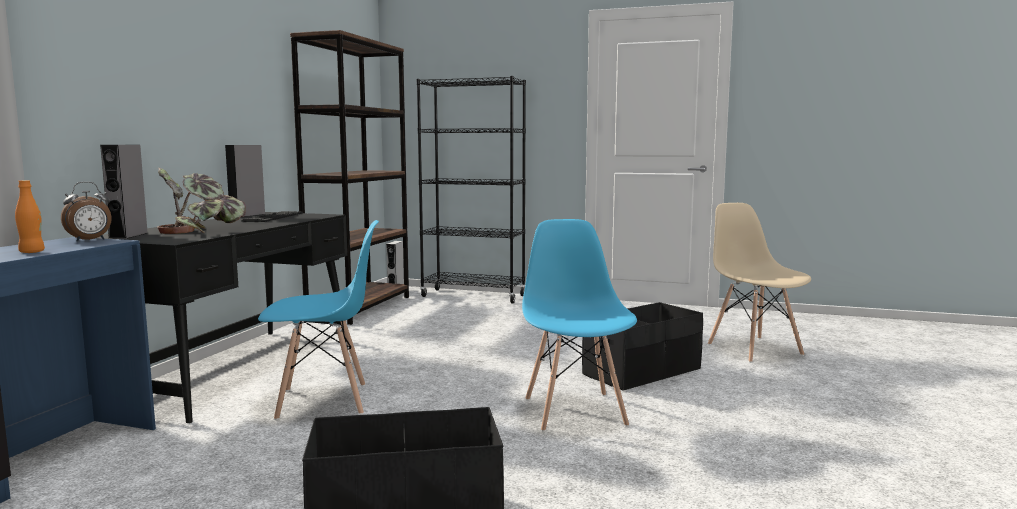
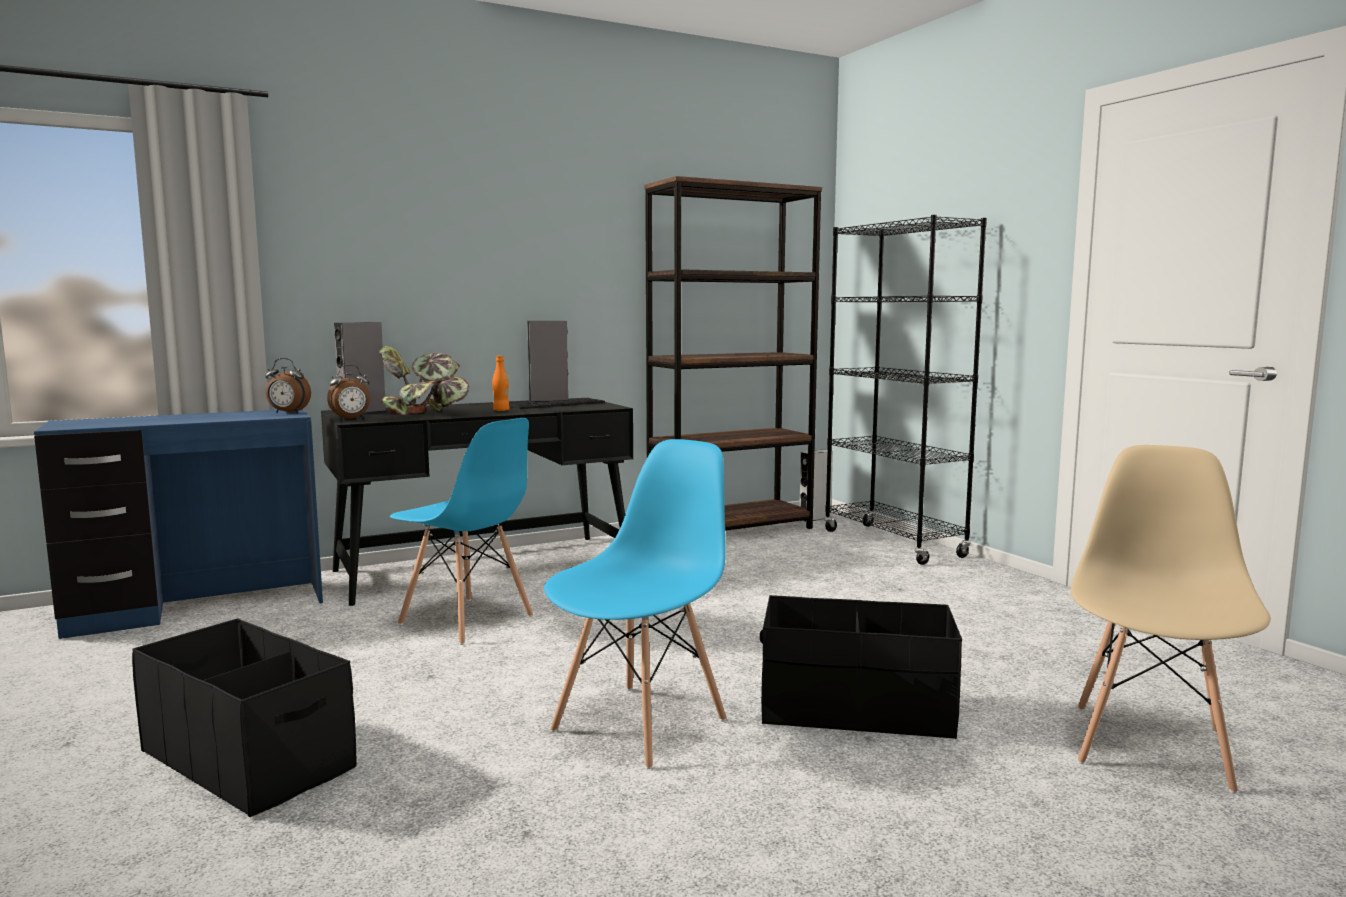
camera: 45 degrees right, 0 degrees up
orange bottle [15,180,45,253] -> orange bottle moved to [492,356,510,411]
none -> alarm clock [327,365,370,420]

